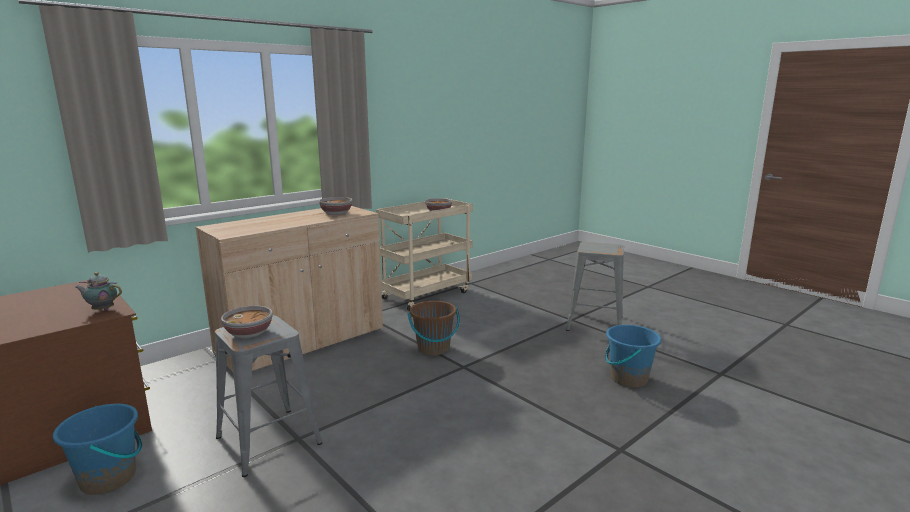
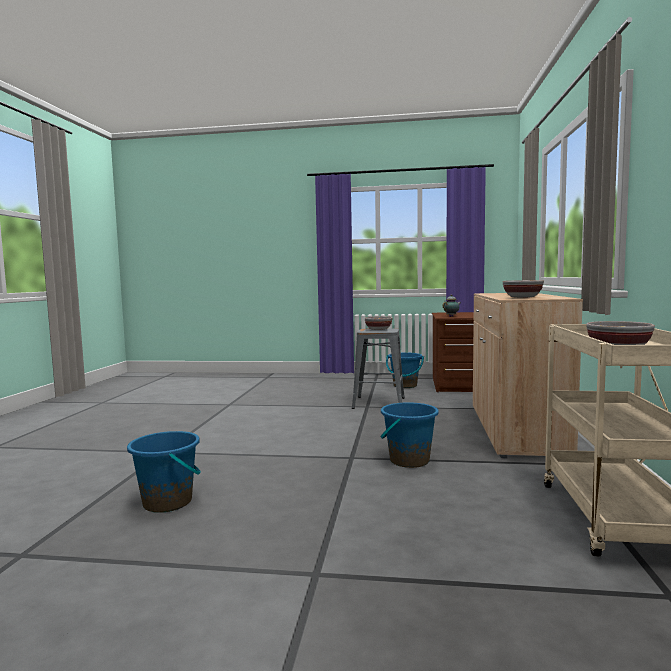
camera: 140 degrees right, 10 degrees down
brown bucket [407,301,460,356] -> blue bucket [381,402,439,468]
grey stool [566,242,624,331] -> none

